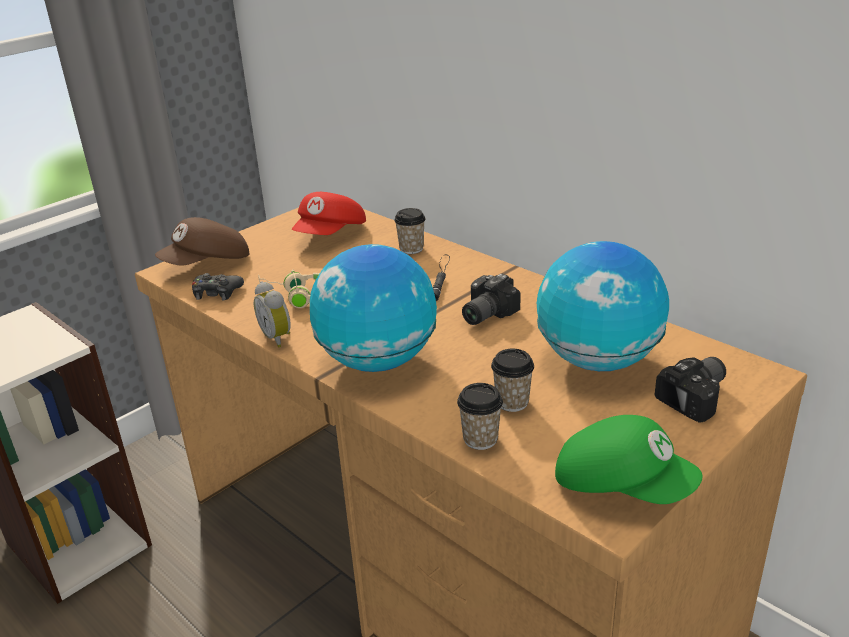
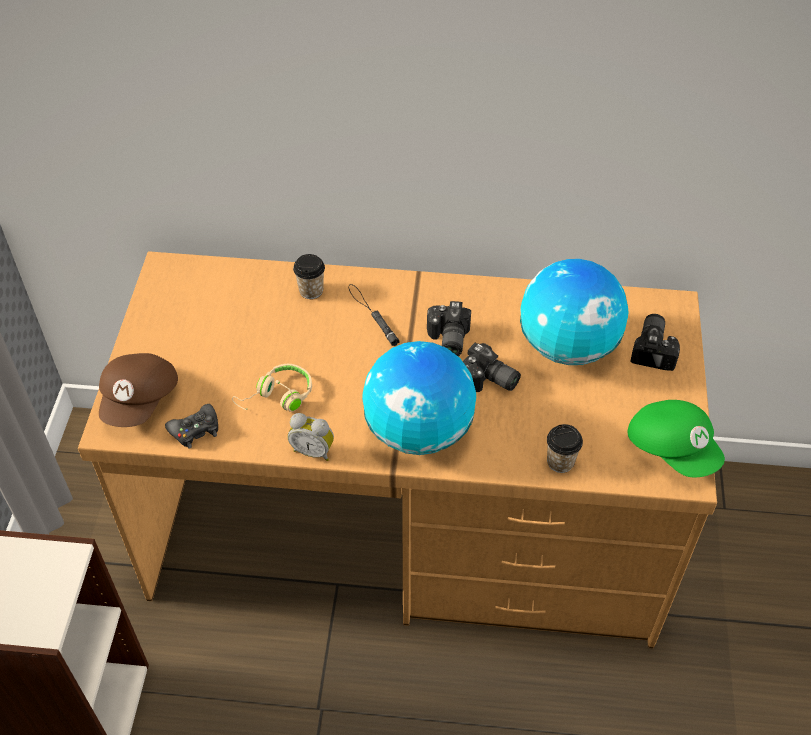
camera: 40 degrees left, 20 degrees up
red cap [292,192,366,235] -> none
cup [491,349,534,412] -> none
green cap [555,415,702,504] -> green cap turned 60 degrees clockwise [627,400,725,477]
none -> camera [463,343,521,392]

